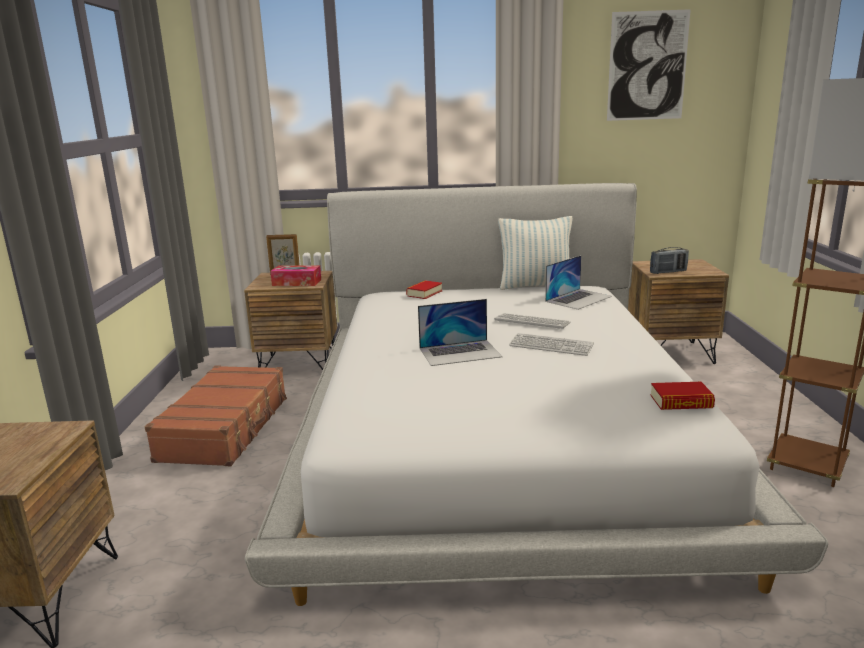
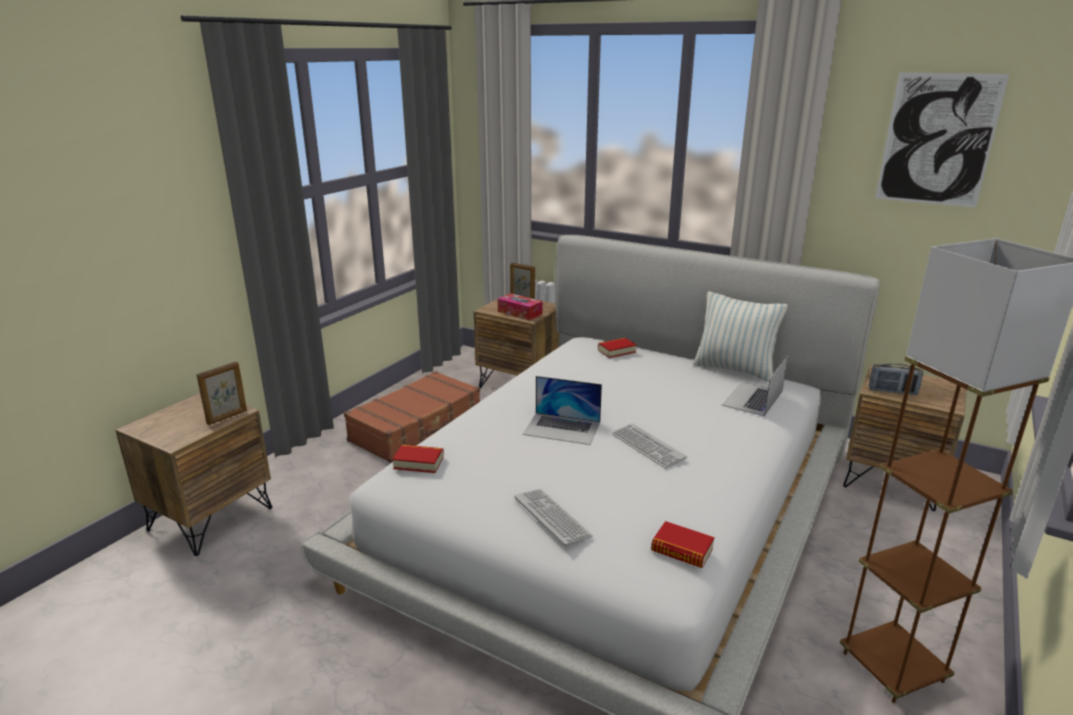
camera: 30 degrees right, 5 degrees up
keyboard [494,313,571,330] -> keyboard moved to [515,489,593,546]
laptop [545,255,612,310] -> laptop turned 135 degrees clockwise [722,356,788,416]
none -> picture frame [197,362,247,425]
none -> book [392,445,444,473]

